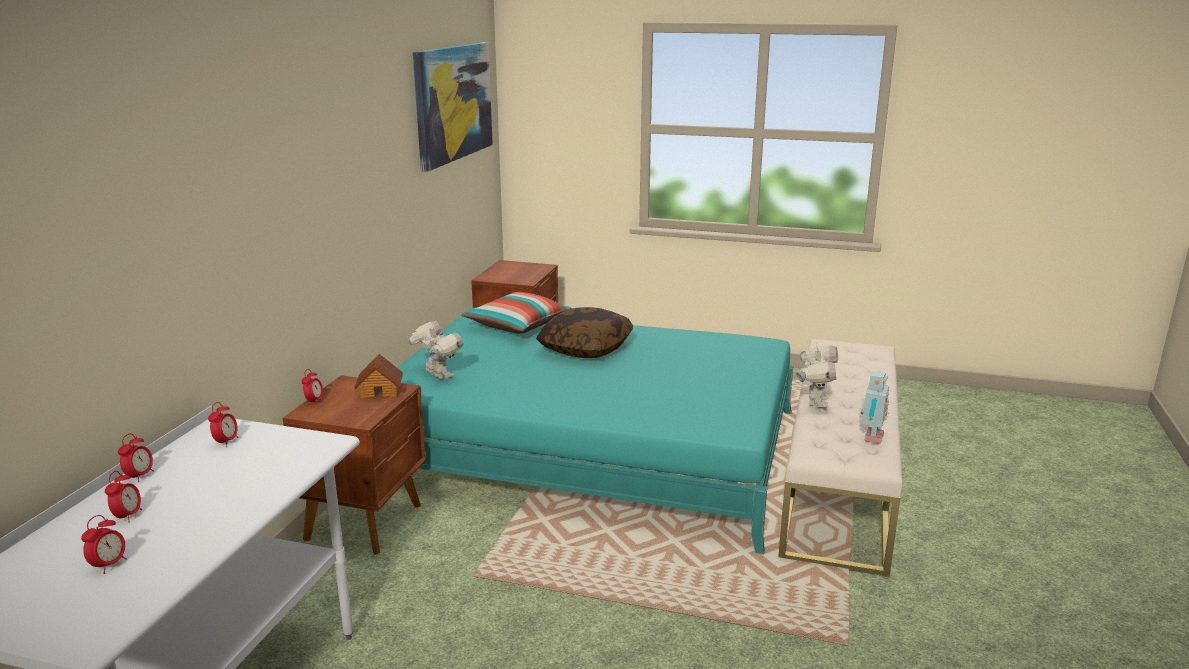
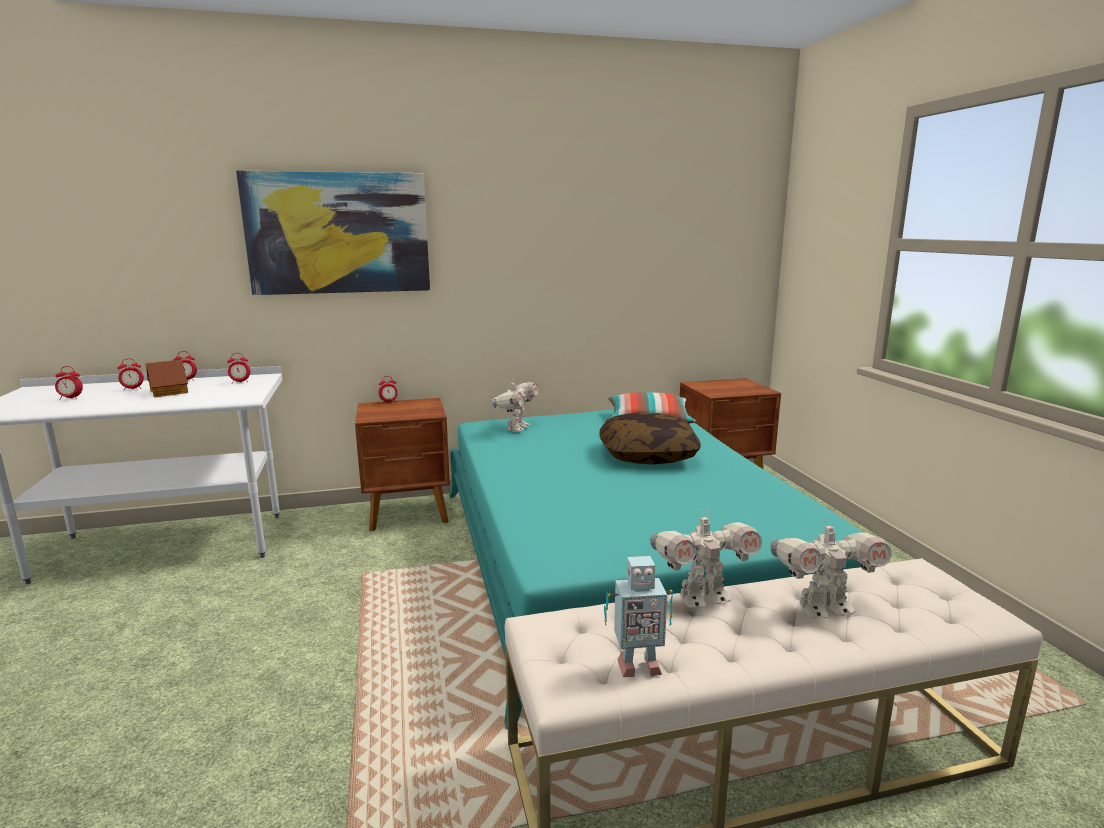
camera: 60 degrees right, 5 degrees down
toy house [354,353,403,399] -> toy house moved to [145,360,188,397]
picture [413,42,493,172] -> picture moved to [236,171,430,295]
none -> toy robot [770,517,892,618]

